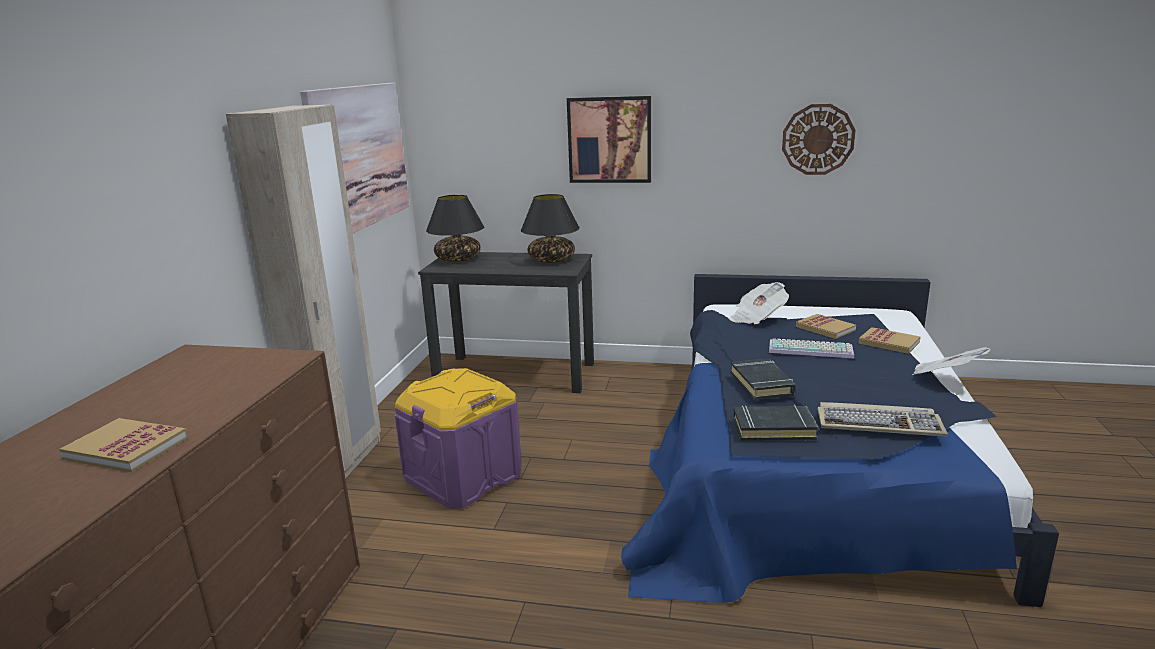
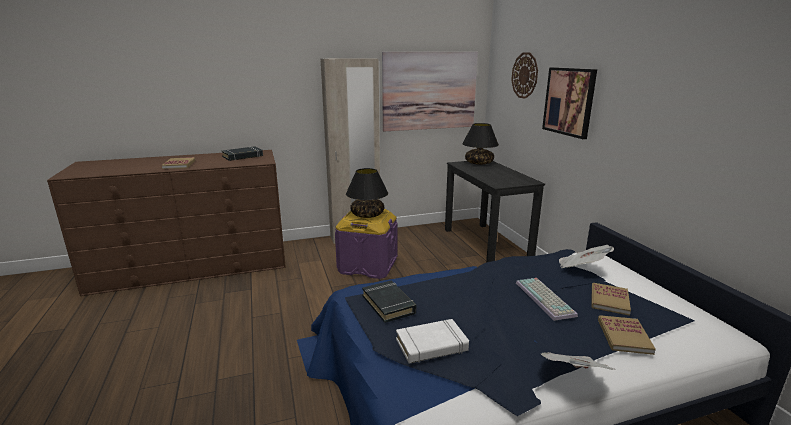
camera: 60 degrees right, 0 degrees up
black table lamp [521,194,580,263] -> black table lamp moved to [346,168,388,218]
black book [730,358,796,400] -> black book moved to [222,146,263,161]
wall clock [782,104,856,175] -> wall clock moved to [511,52,538,99]
keyboard [818,402,948,437] -> white book [396,319,469,364]

